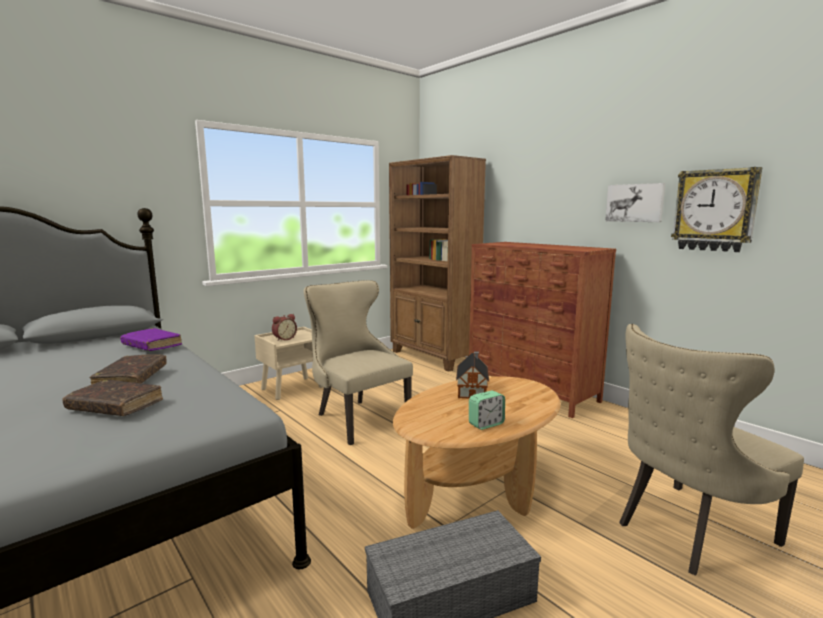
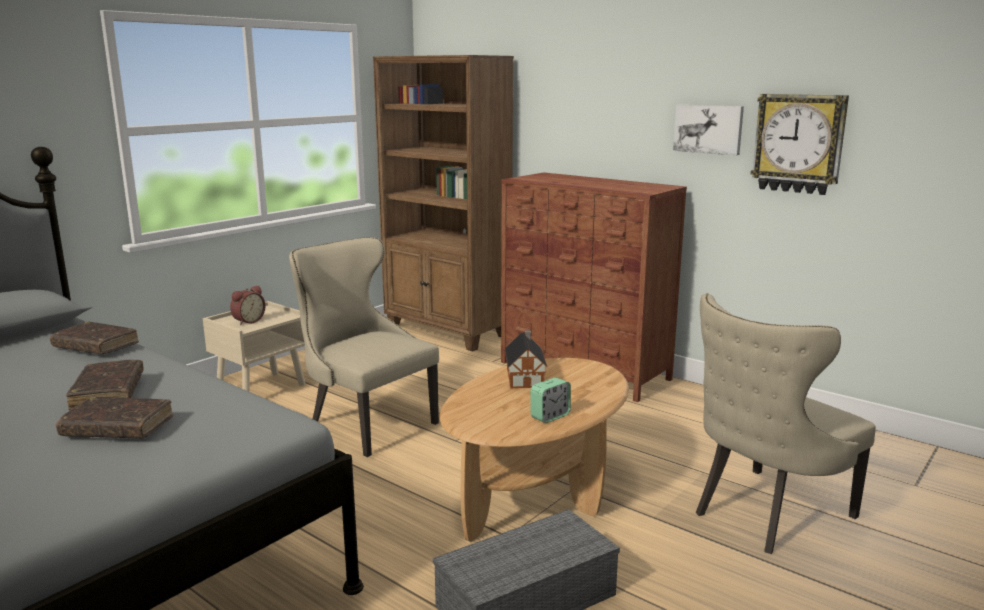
camera: 10 degrees left, 5 degrees up
purple book [120,328,182,351] -> brown book [50,321,139,354]

